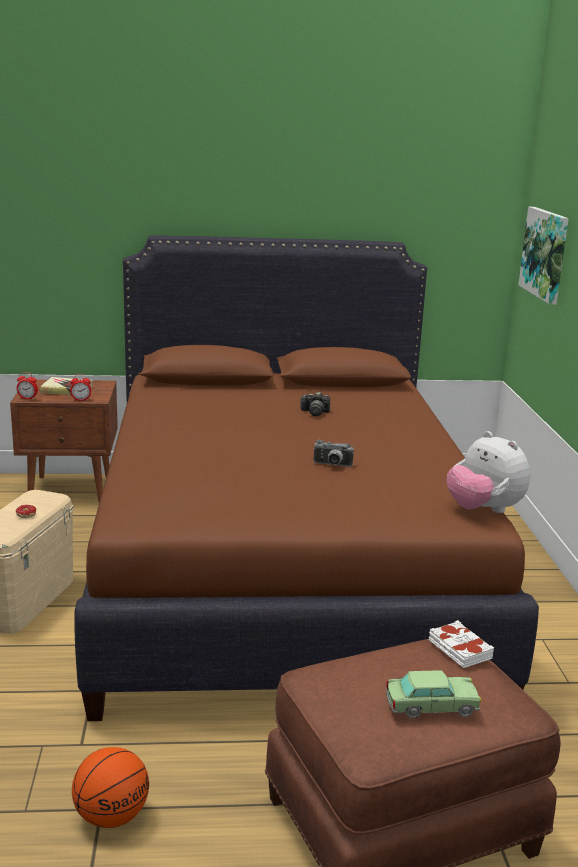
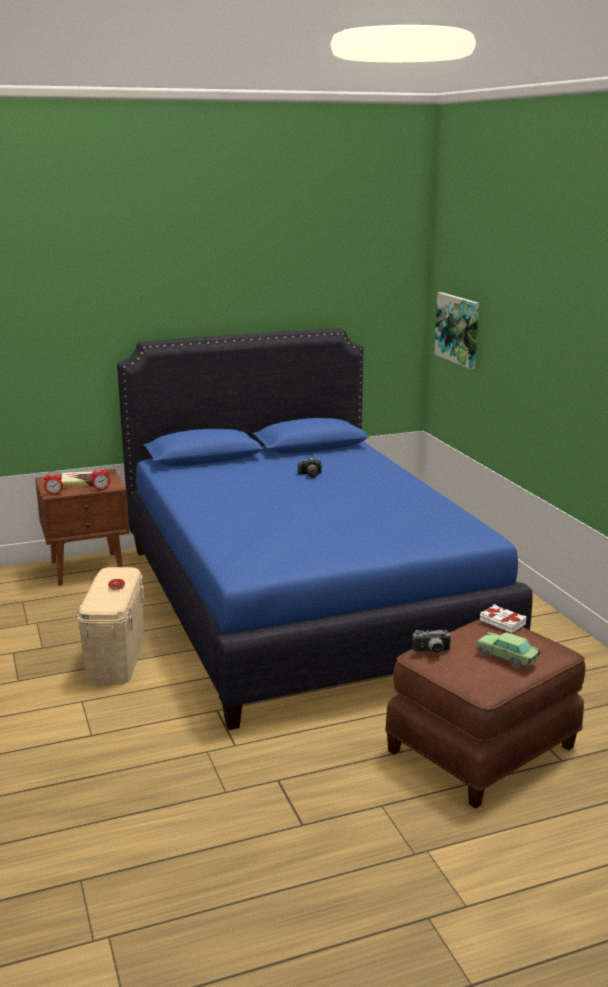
camera: 15 degrees left, 0 degrees up
basketball [72,747,149,828] -> none
brown bed [74,235,539,721] -> blue bed [117,328,532,730]
camera [313,440,354,467] -> camera moved to [412,630,452,653]
toy car [386,670,481,719] -> toy car turned 120 degrees counterclockwise [476,632,540,667]
plush toy [447,431,530,513] -> none

